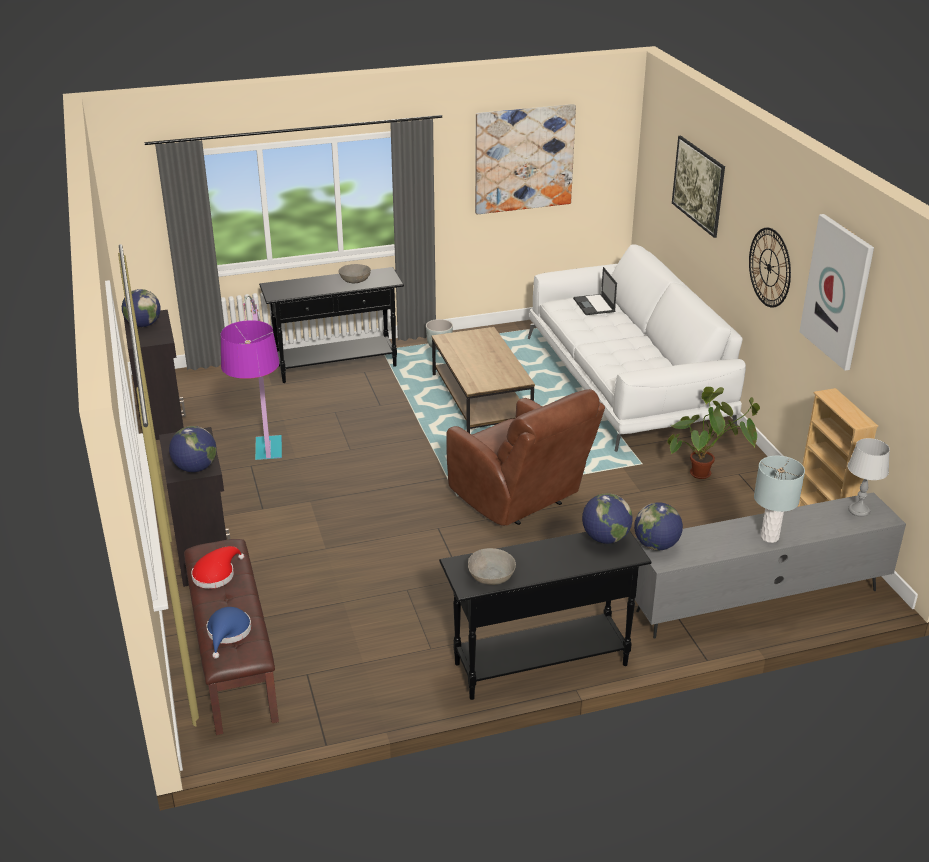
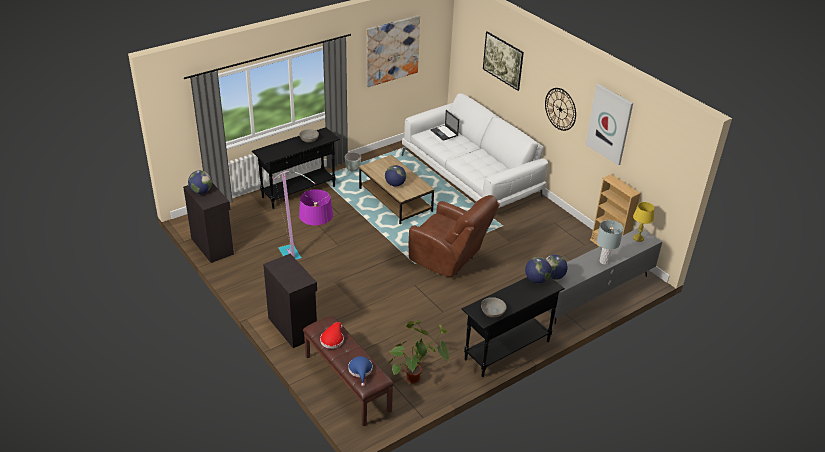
camera: 20 degrees left, 5 degrees up
globe [169,426,217,472] -> globe moved to [385,165,406,187]
potted plant [667,387,760,479] -> potted plant moved to [389,320,449,384]
grey table lamp [848,438,890,517] -> yellow table lamp [633,202,655,242]

